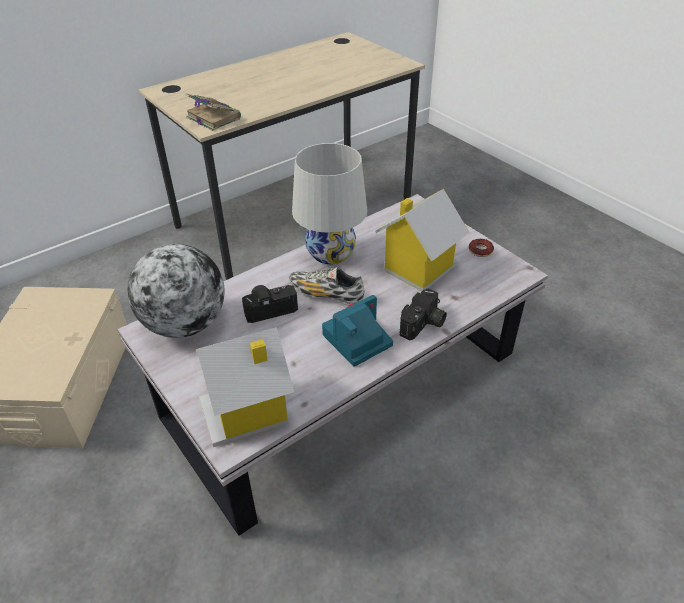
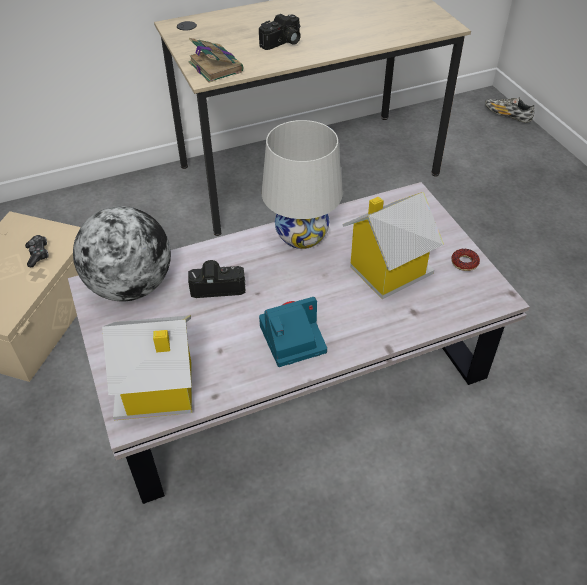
camera: 15 degrees right, 5 degrees up
shoe [289,267,365,304] -> shoe moved to [485,97,534,123]
camera [400,288,447,340] -> camera moved to [259,14,301,50]
none -> game controller [25,235,49,267]

